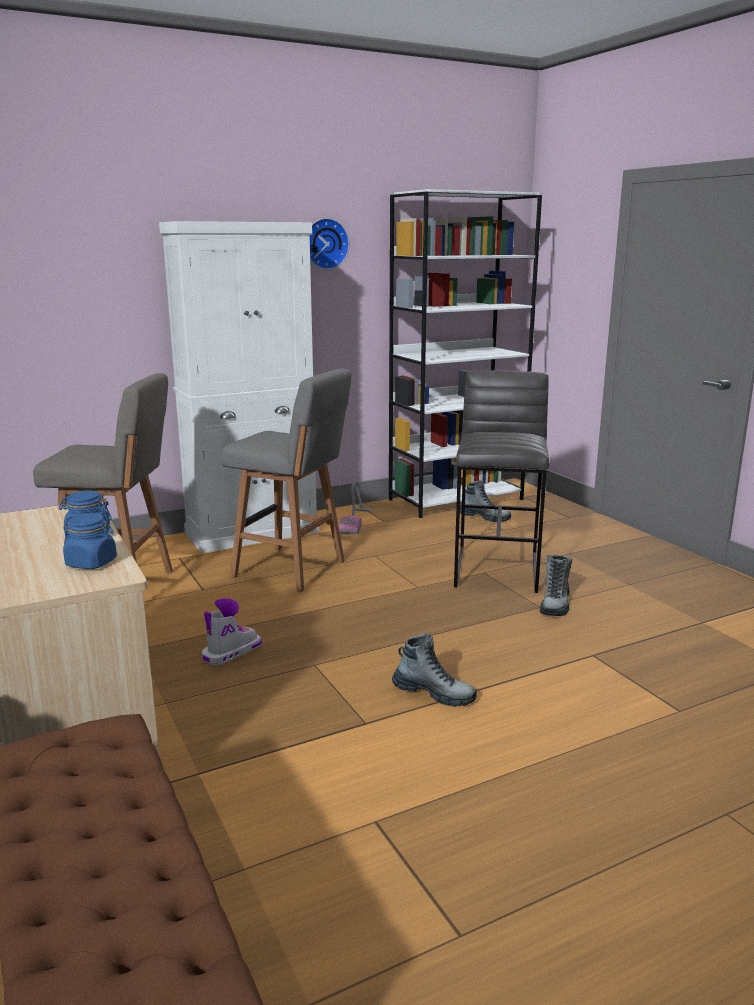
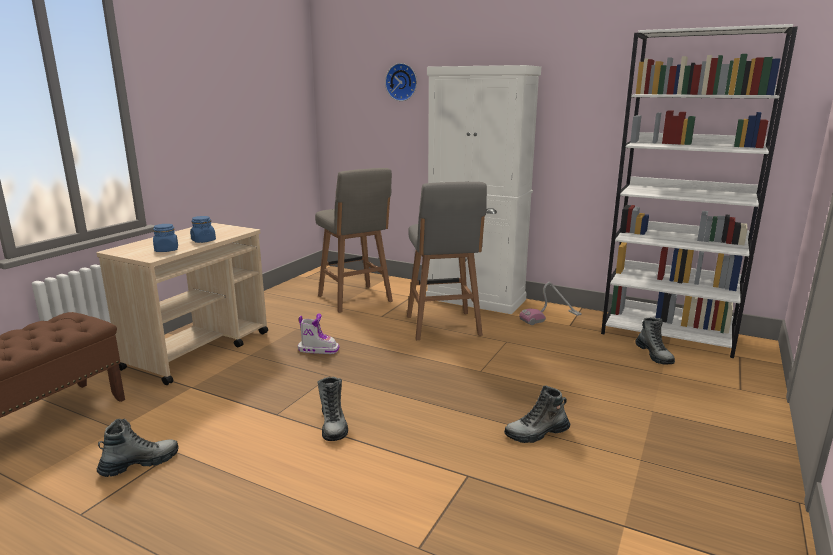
camera: 55 degrees right, 0 degrees up
wall clock [310,218,350,270] -> wall clock moved to [385,63,417,101]
grey stool [454,370,549,593] -> none
none -> boot [96,419,178,477]

